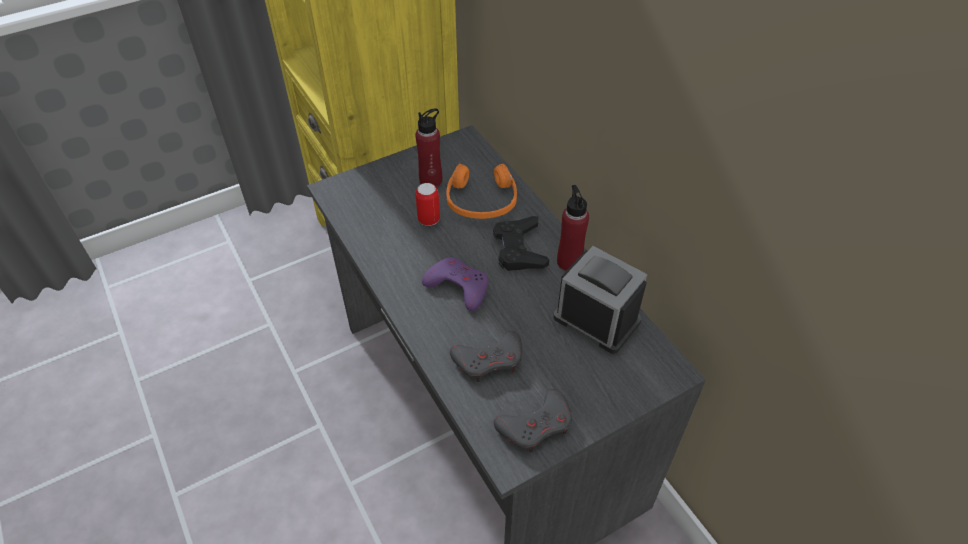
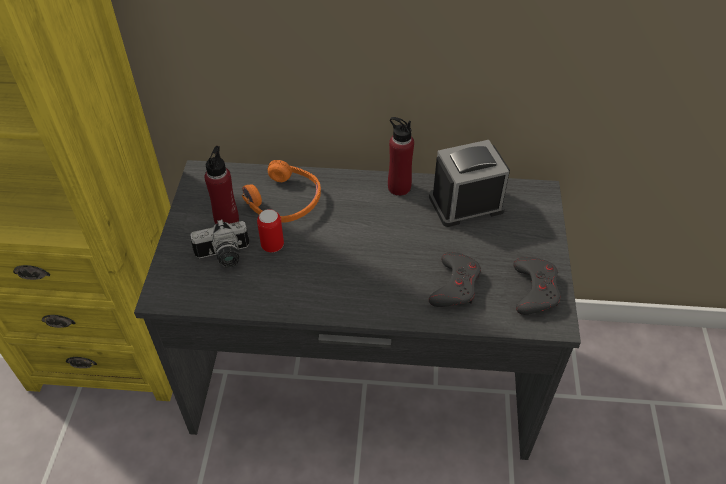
camera: 55 degrees left, 0 degrees up
purple game controller [422,257,488,311] -> none
black game controller [493,216,549,271] -> none
none -> camera [190,219,249,268]

